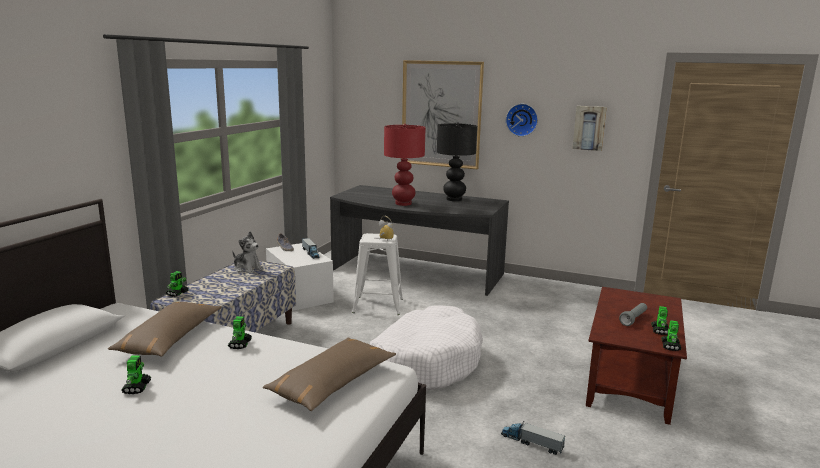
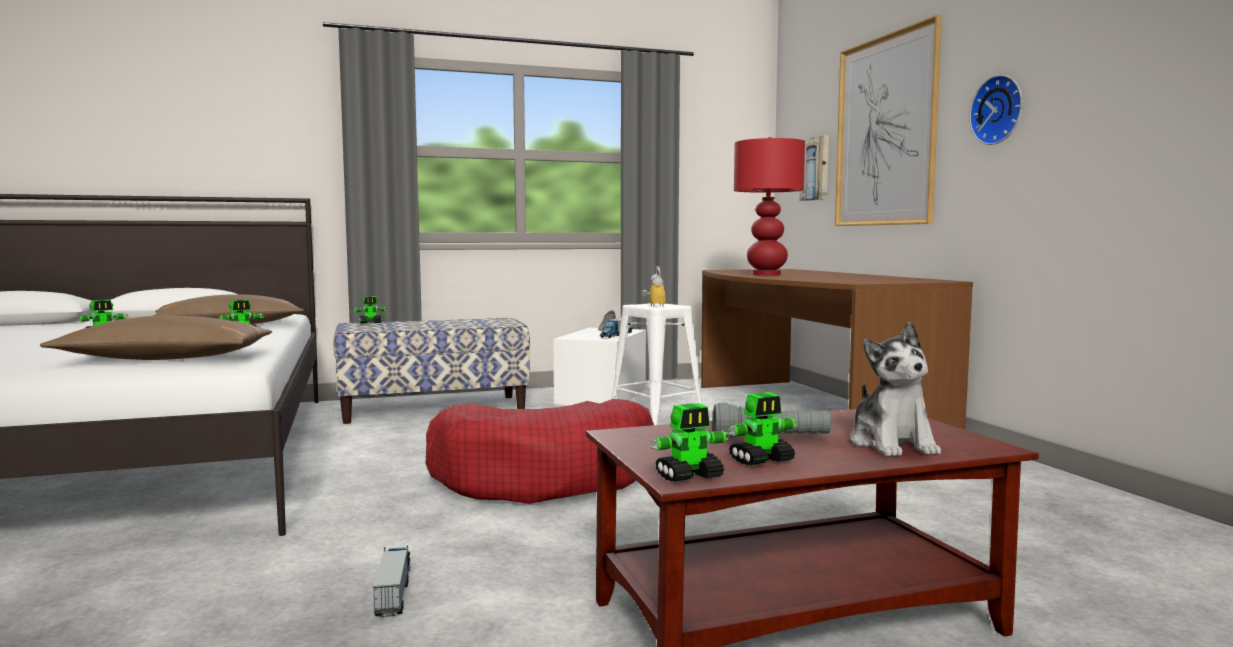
camera: 50 degrees right, 10 degrees down
plush toy [232,232,264,274] -> plush toy moved to [850,322,941,457]
grey desk [330,185,509,296] -> brown desk [701,269,973,430]
white dog bed [370,305,483,390] -> red dog bed [425,399,654,504]
black table lamp [437,122,477,201] -> none
picture [572,106,607,151] -> picture moved to [799,135,829,201]

